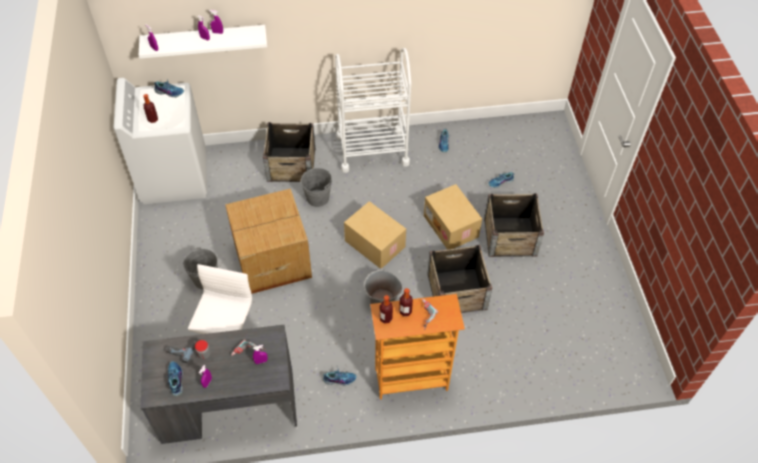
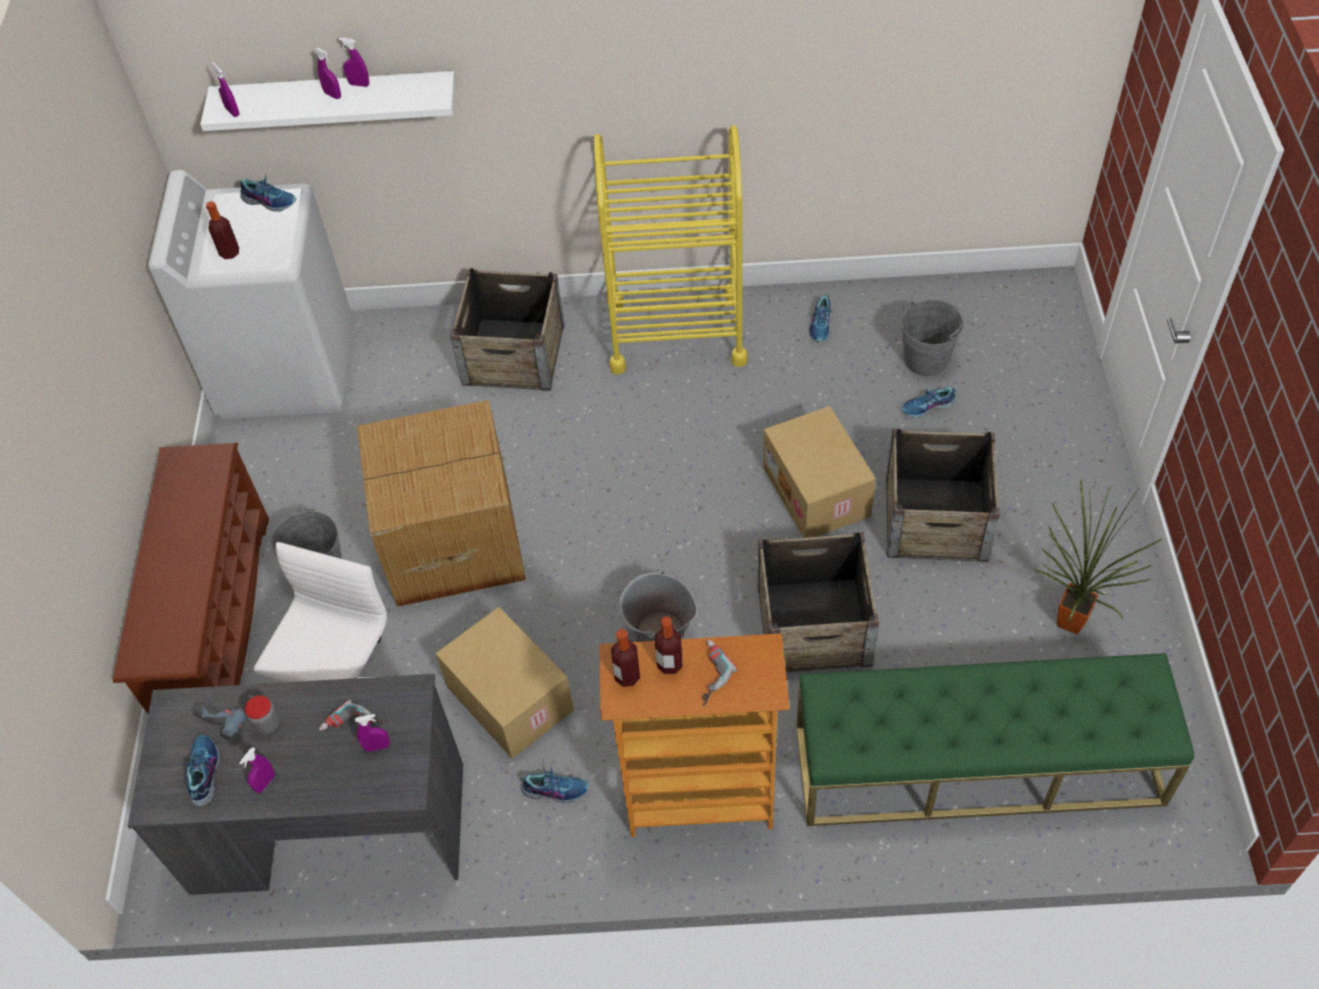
camera: 10 degrees right, 0 degrees up
grey bucket [301,168,332,207] -> grey bucket moved to [901,299,963,376]
white cart [335,48,411,173] -> yellow cart [594,125,748,374]
cardboard box [344,201,406,268] -> cardboard box moved to [436,607,574,759]
none -> brown shoe rack [113,443,269,714]
none -> green bench [796,653,1195,826]
none -> potted plant [1033,479,1162,634]

